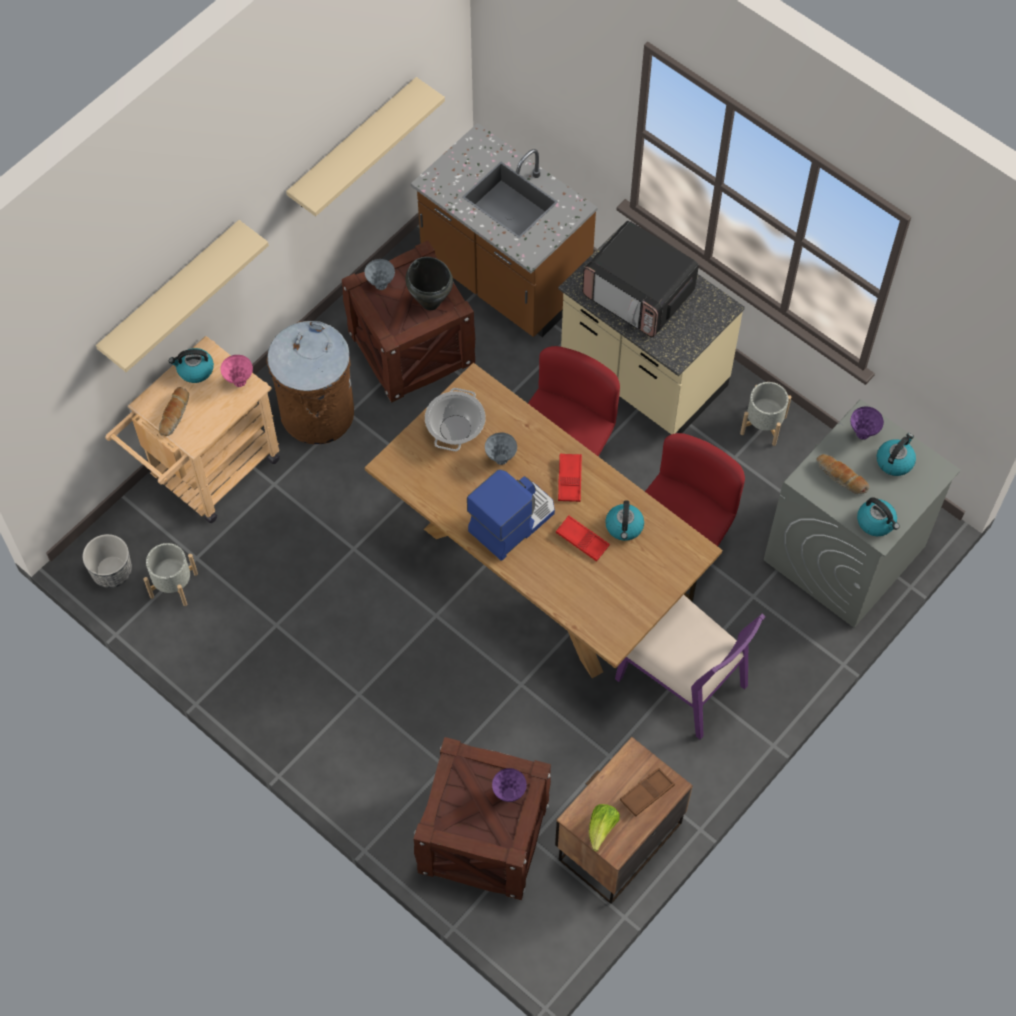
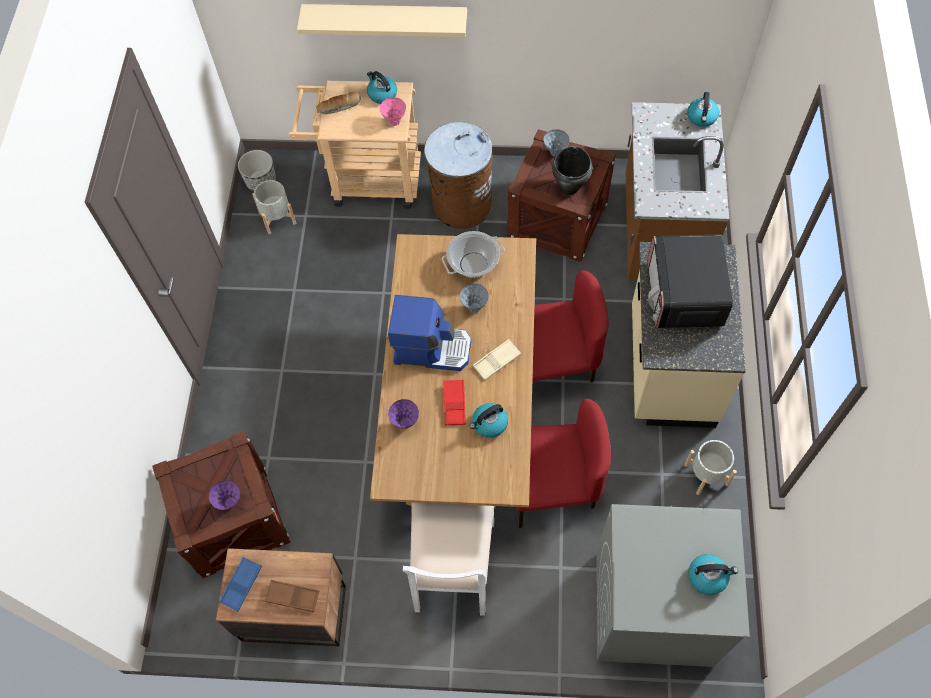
camera: 55 degrees right, 0 degrees up
beige shelf [286,77,445,217] -> none
red tray [558,453,582,502] -> beige tray [473,339,521,380]
lettuce [589,804,620,852] -> blue tray [219,557,262,612]
purple chair [615,595,766,739] -> white chair [403,502,494,616]
bread [817,454,869,494] -> none
purple vase [851,407,884,439] -> purple vase moved to [388,399,419,429]
kettle [857,497,900,536] -> kettle moved to [687,92,719,127]

